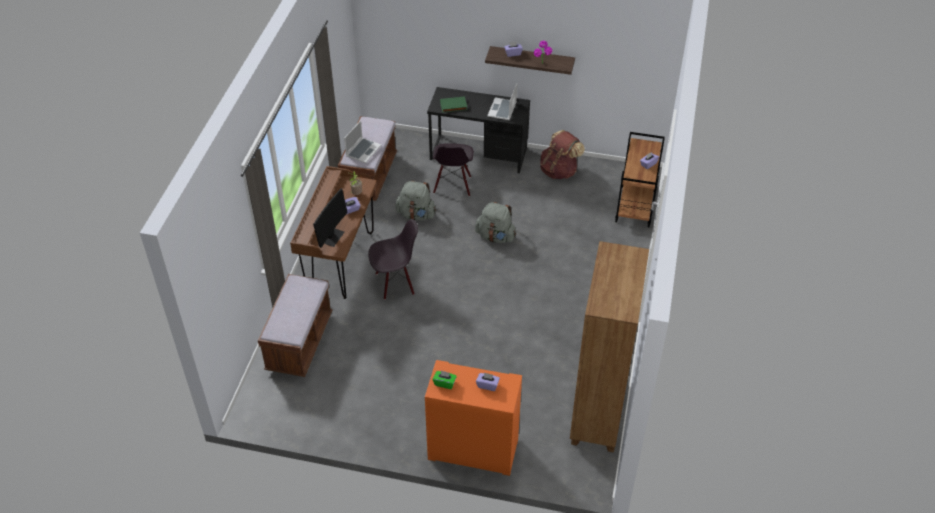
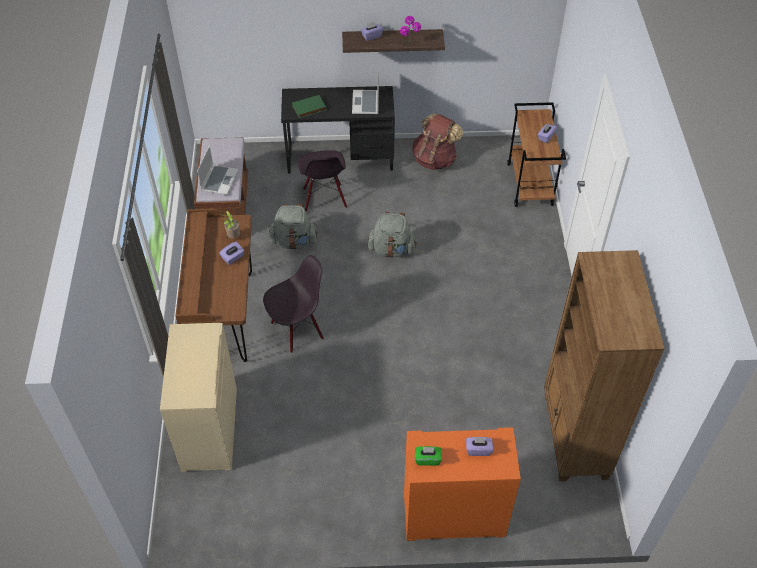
camera: 15 degrees left, 5 degrees up
brown bench [258,274,332,377] -> beige cabinet [160,323,237,472]
monitor [313,188,348,248] -> none

